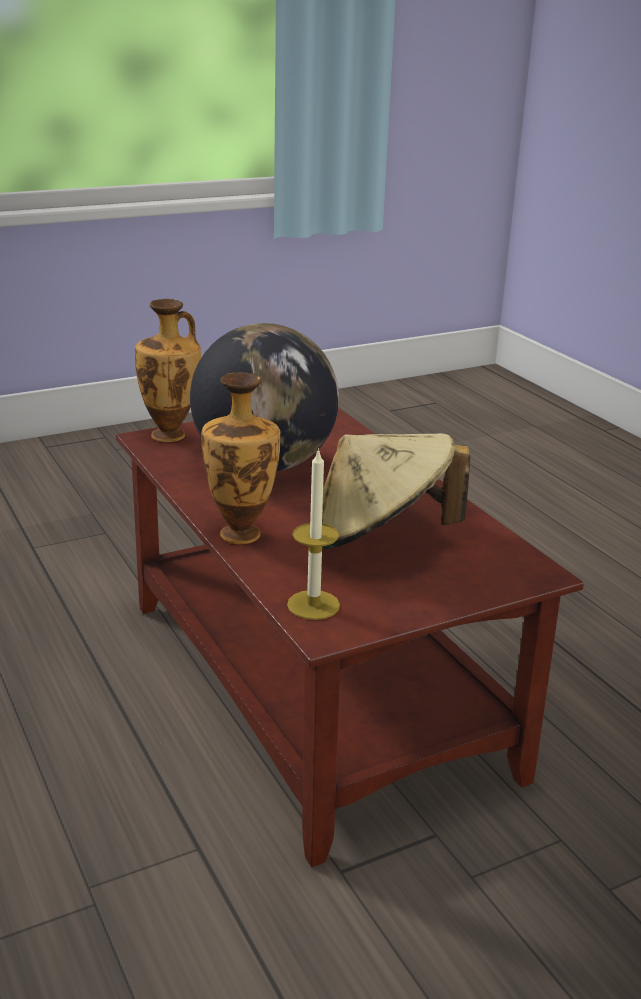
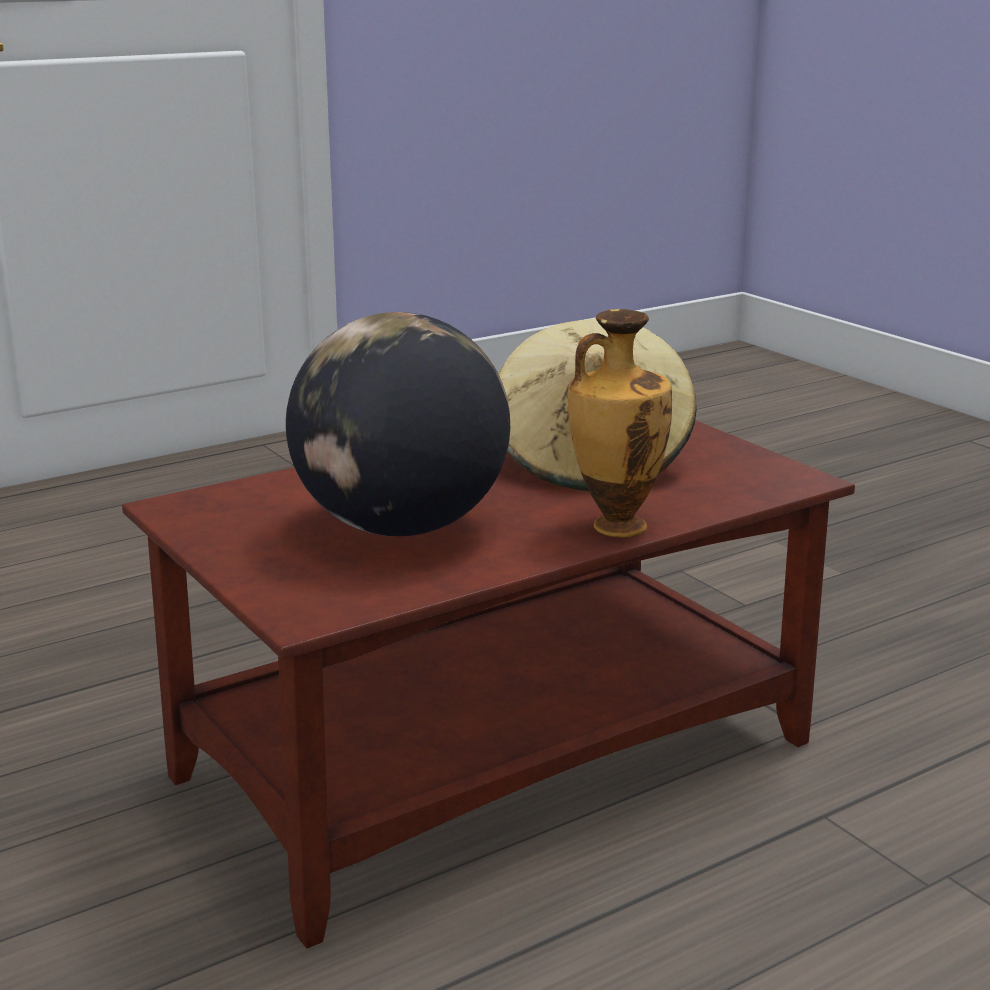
camera: 95 degrees left, 5 degrees down
vase [135,299,201,442] -> none
candle [287,448,340,620] -> none

